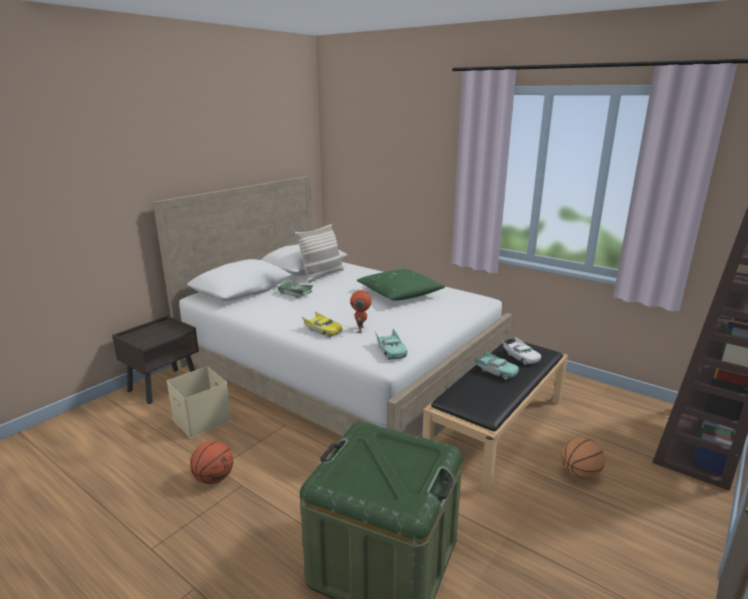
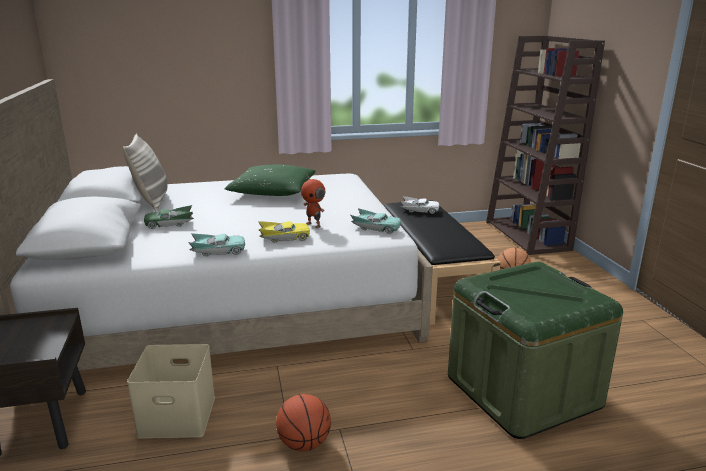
camera: 50 degrees left, 0 degrees up
turquoise toy car [473,350,519,380] -> turquoise toy car moved to [188,233,245,256]

